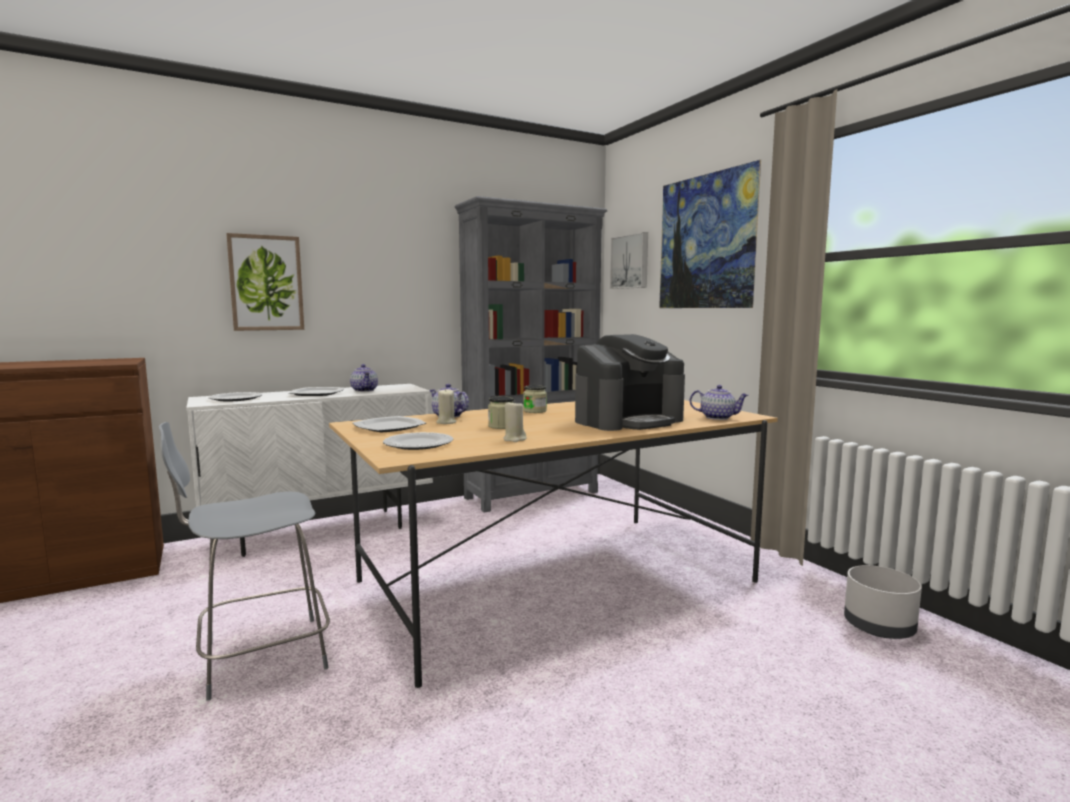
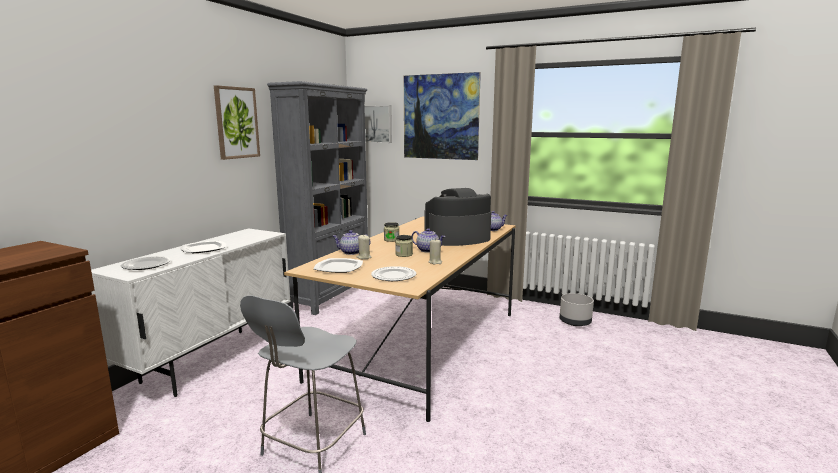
camera: 35 degrees left, 5 degrees up
picture [227,233,304,331] -> picture moved to [214,85,260,160]
teapot [350,364,378,392] -> teapot moved to [411,228,445,253]
coffee machine [575,334,685,431] -> coffee machine turned 135 degrees counterclockwise [425,188,491,246]

